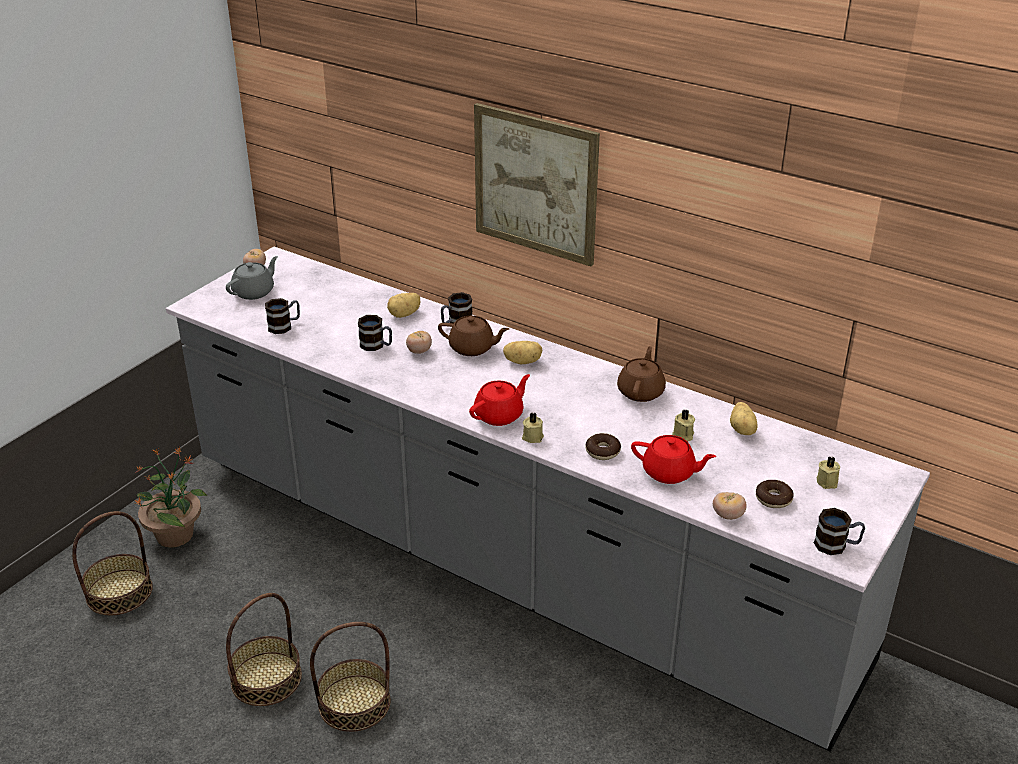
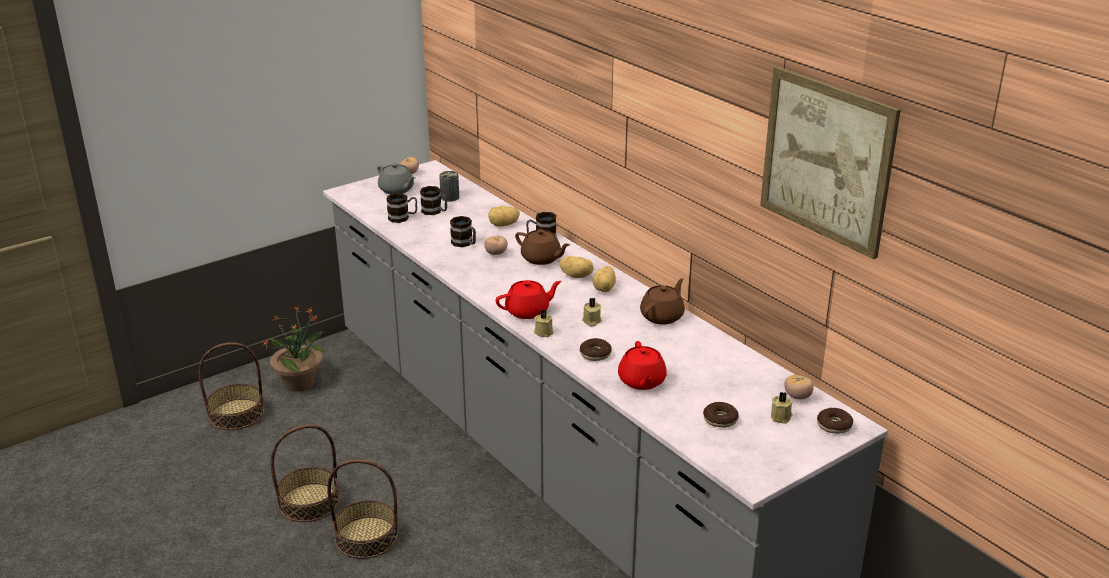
camera: 20 degrees right, 5 degrees down
grey teapot [226,256,278,300] -> grey teapot turned 75 degrees clockwise [377,163,415,194]
picture [474,103,600,266] -> picture moved to [760,66,901,259]
red teapot [631,435,716,484] -> red teapot turned 45 degrees clockwise [618,341,667,390]
beige candle [672,410,695,442] -> beige candle moved to [582,298,602,326]
tomato [713,492,747,520] -> tomato moved to [784,375,814,400]
potato [730,402,758,435] -> potato moved to [592,266,616,292]
mug [814,508,865,555] -> mug moved to [420,186,447,215]
none -> can [439,171,459,202]
none -> donut [817,408,853,434]

